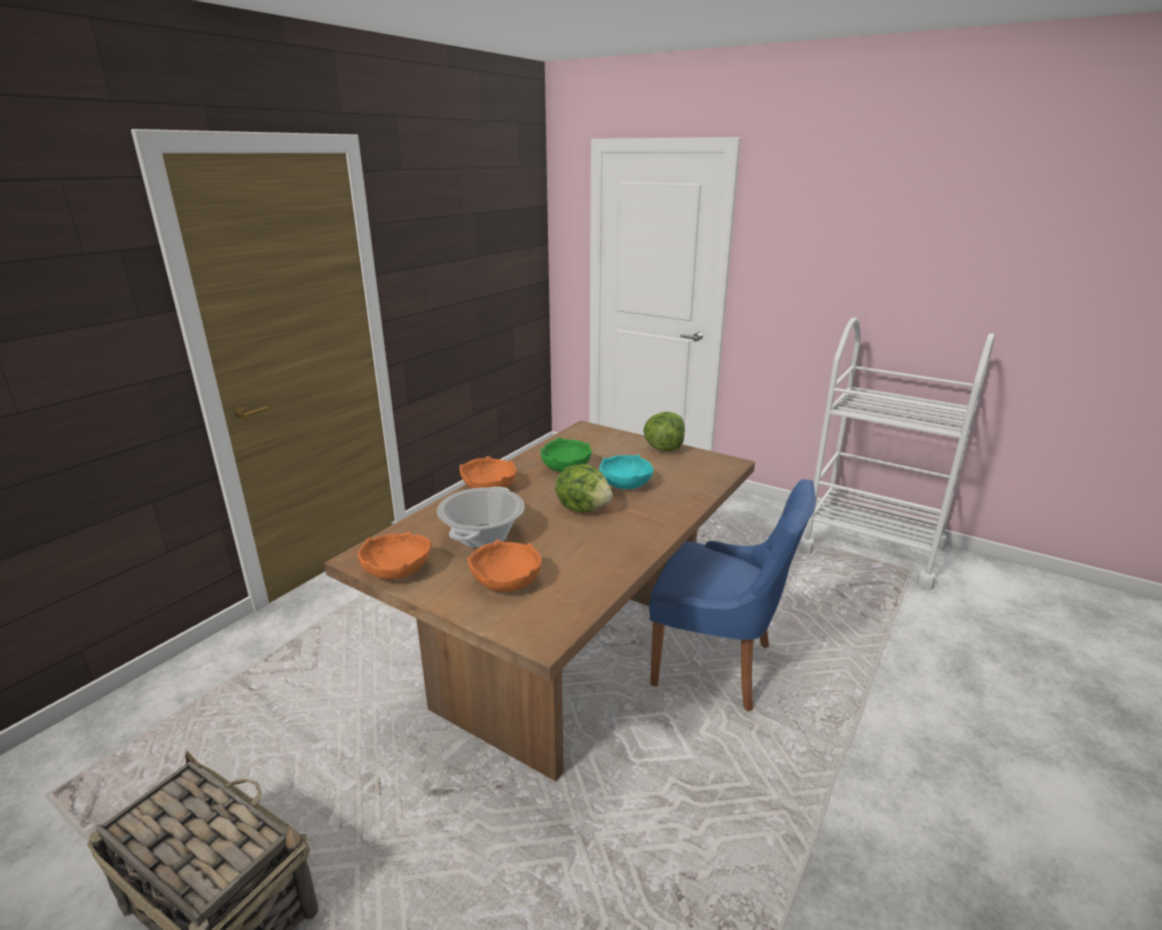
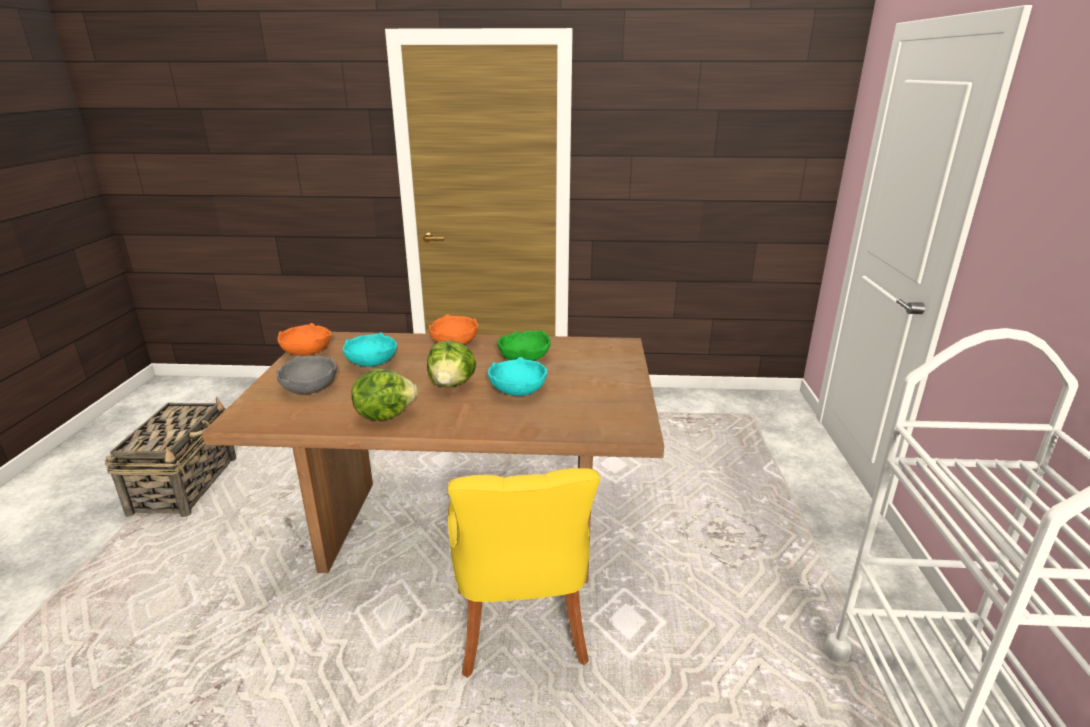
camera: 60 degrees right, 0 degrees up
cooking pot [437,487,525,548] -> turquoise bowl [343,333,397,367]
orange bowl [467,540,542,592] -> grey bowl [276,355,337,394]
lettuce [643,412,685,451] -> lettuce moved to [351,369,418,421]
blue chair [649,479,816,712] -> yellow chair [448,468,600,678]

